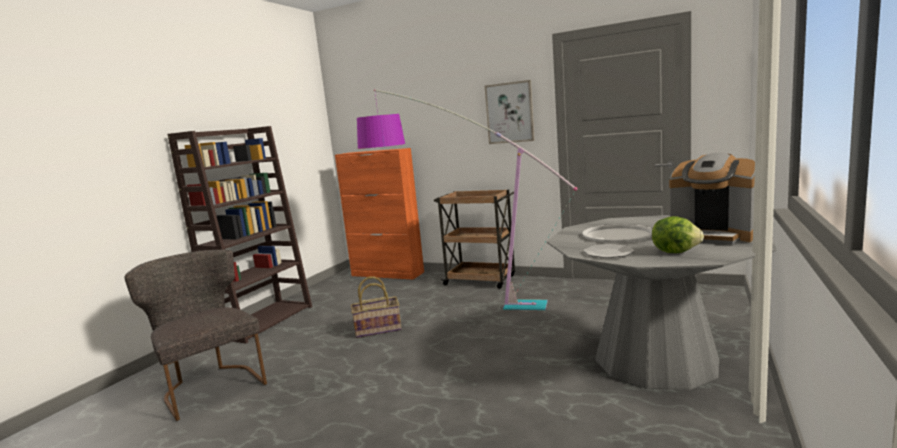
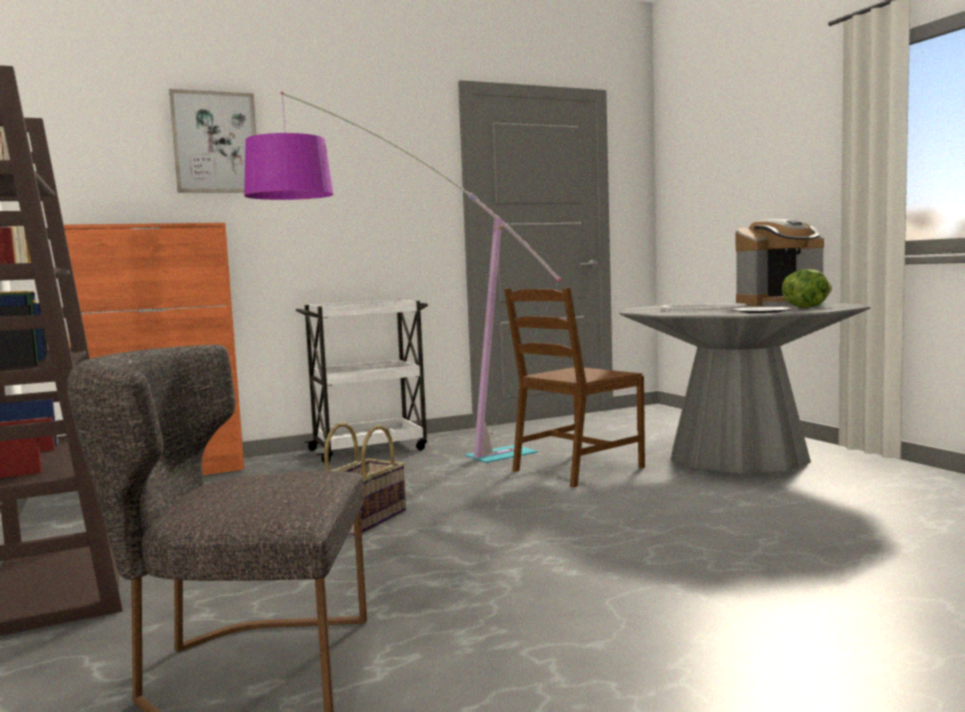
camera: 50 degrees left, 5 degrees down
brown cart [434,190,515,289] -> white cart [296,300,428,463]
picture [485,80,535,144] -> picture moved to [169,89,257,193]
none -> brown chair [504,288,645,487]

